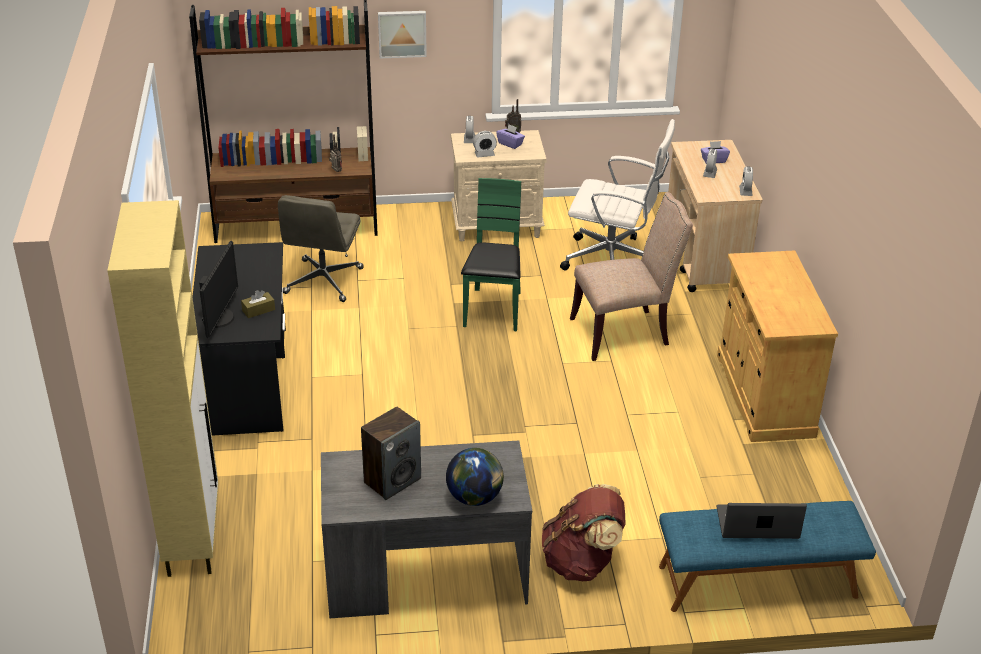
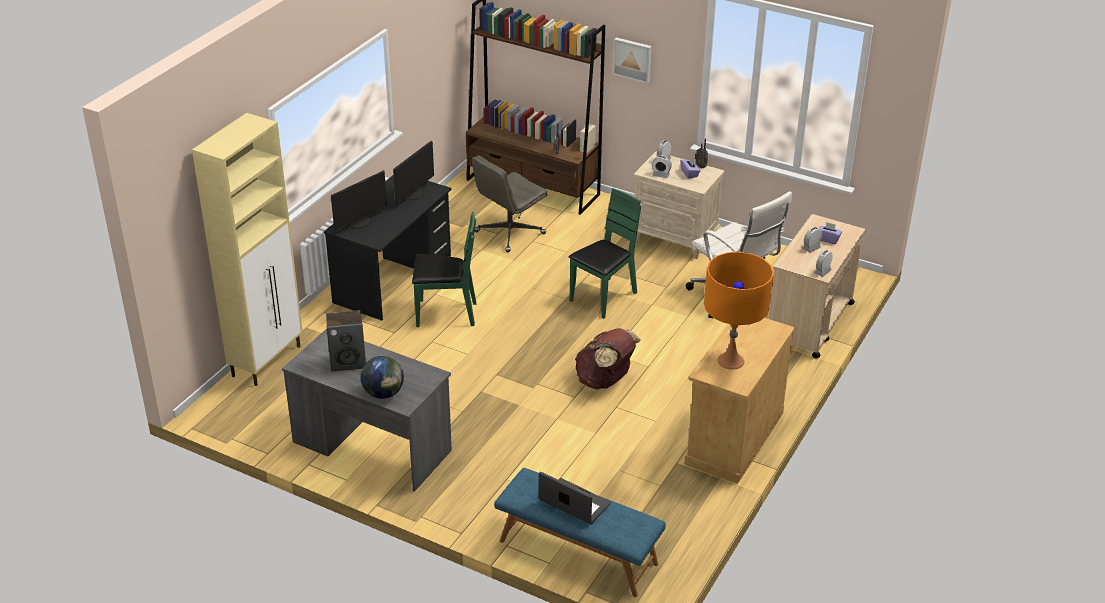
camera: 35 degrees right, 0 degrees up
brown tissue box [241,290,275,318] -> none
brown backpack [542,484,626,581] -> brown backpack moved to [575,328,641,389]
beige chair [570,192,693,361] -> none
none -> monitor [393,141,434,205]
none -> green chair [412,212,477,327]
none -> orange table lamp [704,252,774,370]

